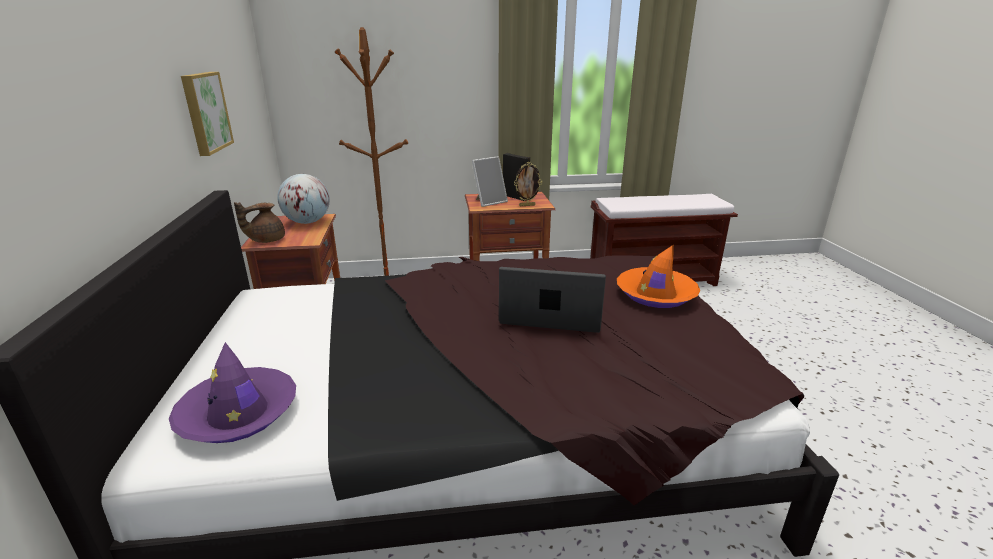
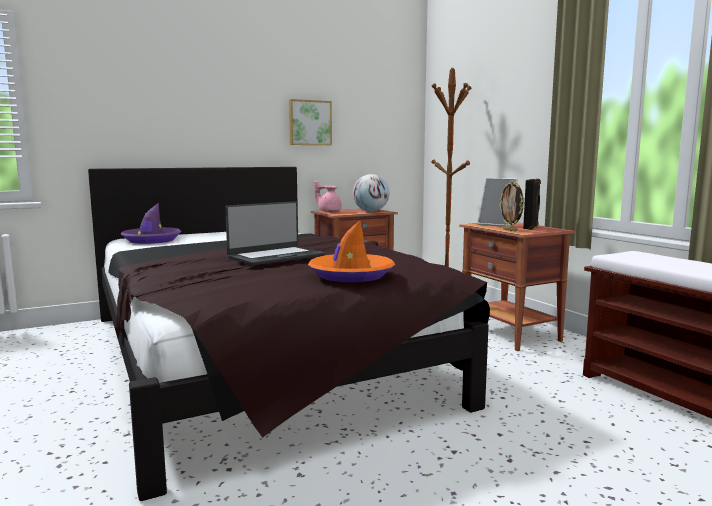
camera: 70 degrees right, 15 degrees down
brown teapot [234,202,285,243] -> pink teapot [314,181,342,212]
laptop [499,267,606,333] -> laptop turned 60 degrees clockwise [225,201,325,266]

